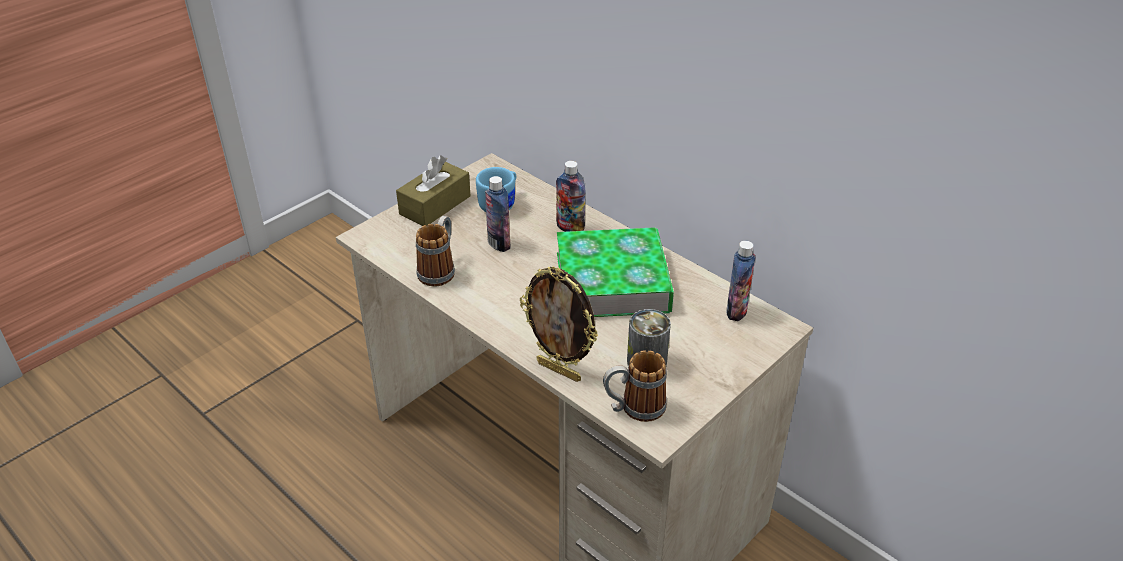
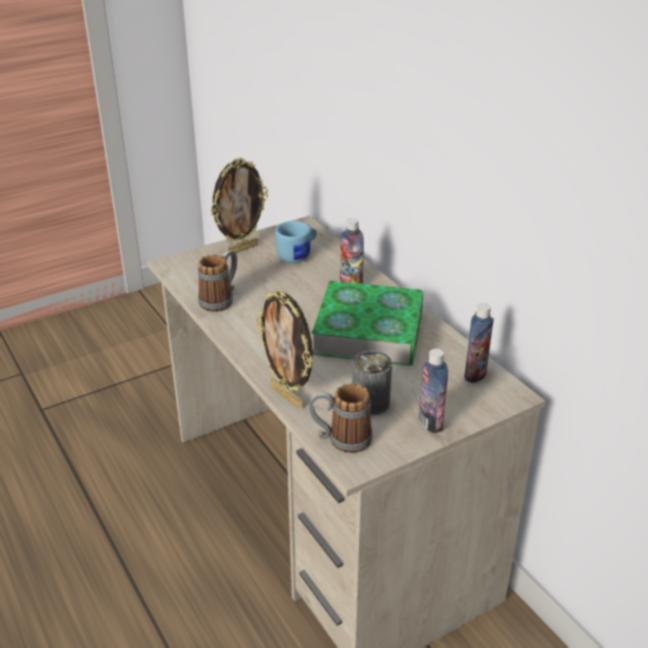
camera: 15 degrees right, 5 degrees down
brown tissue box [396,155,471,226] -> picture frame [211,158,268,253]
bottle [485,176,511,252] -> bottle moved to [418,349,448,433]

